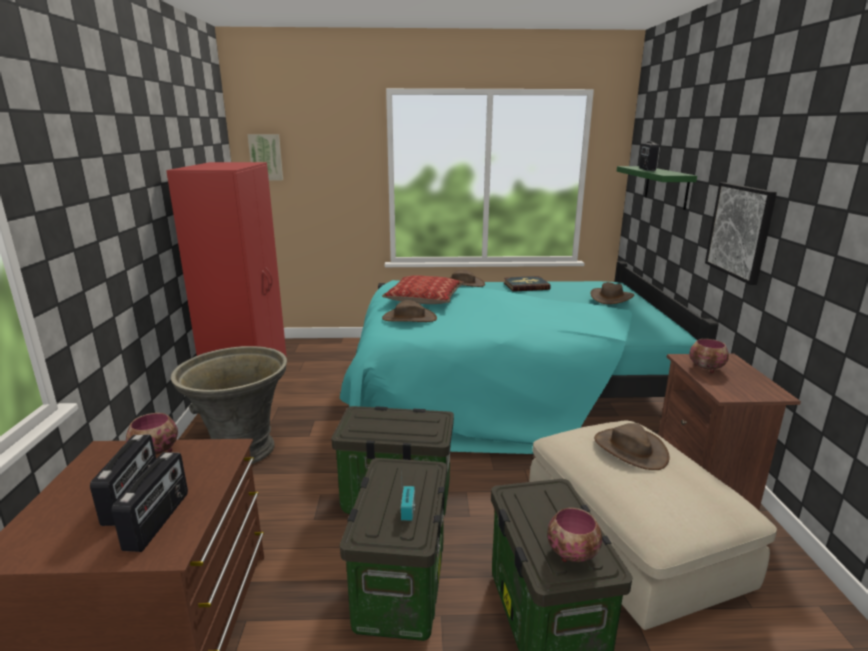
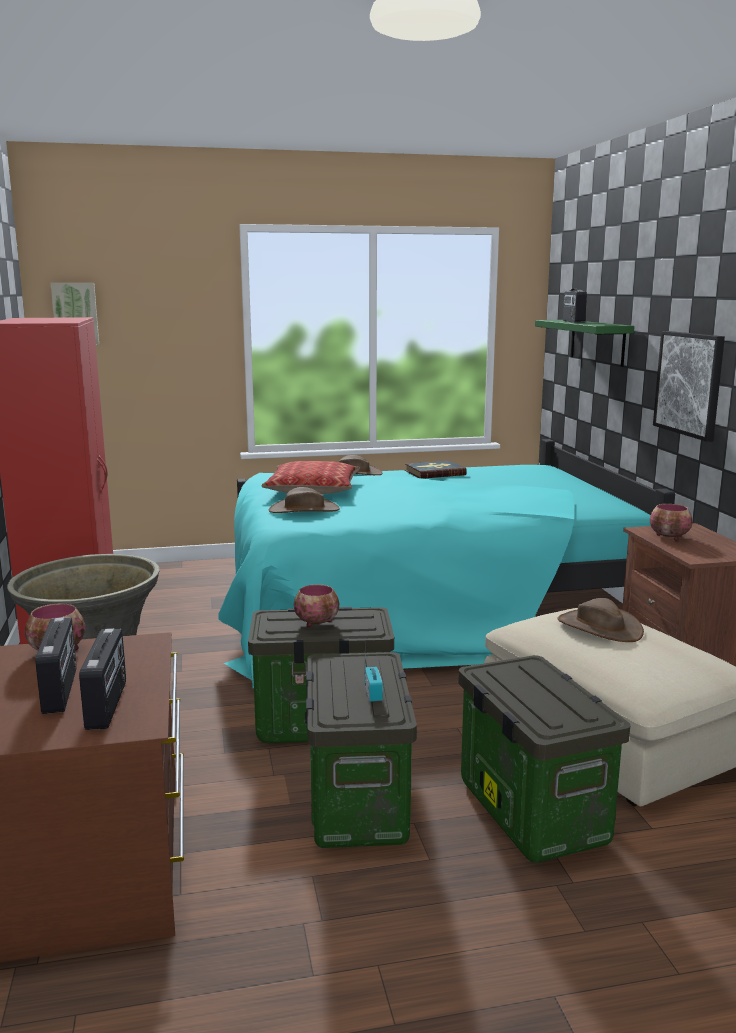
camera: 10 degrees left, 5 degrees down
bowl [547,508,602,562] -> bowl moved to [294,584,339,627]
brown hat [590,282,634,304] -> none

